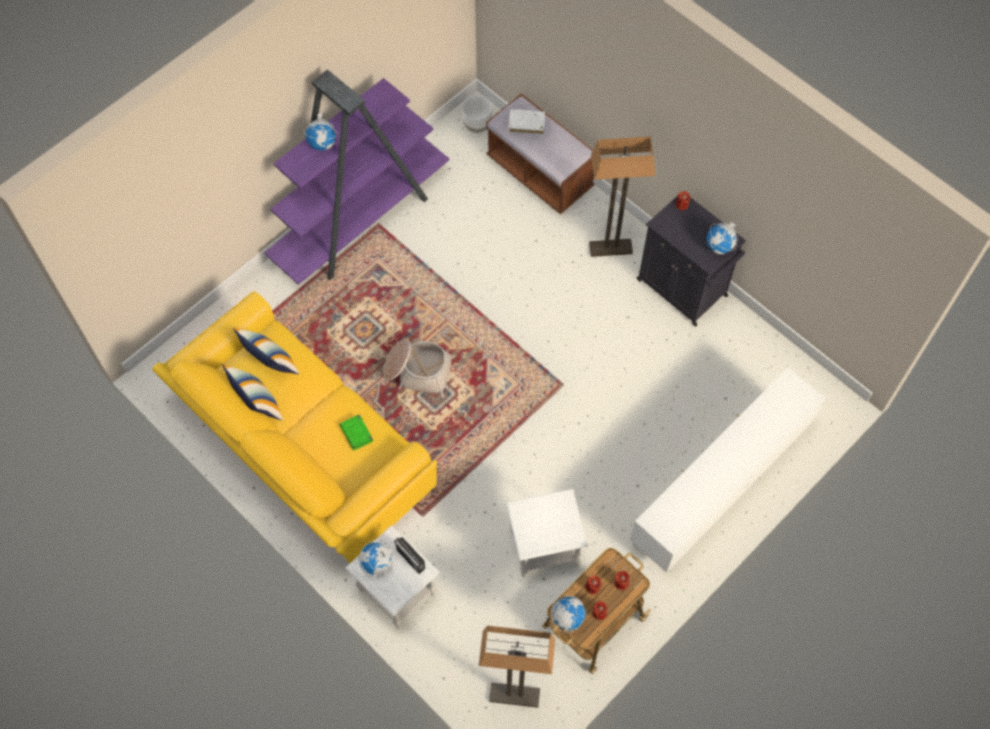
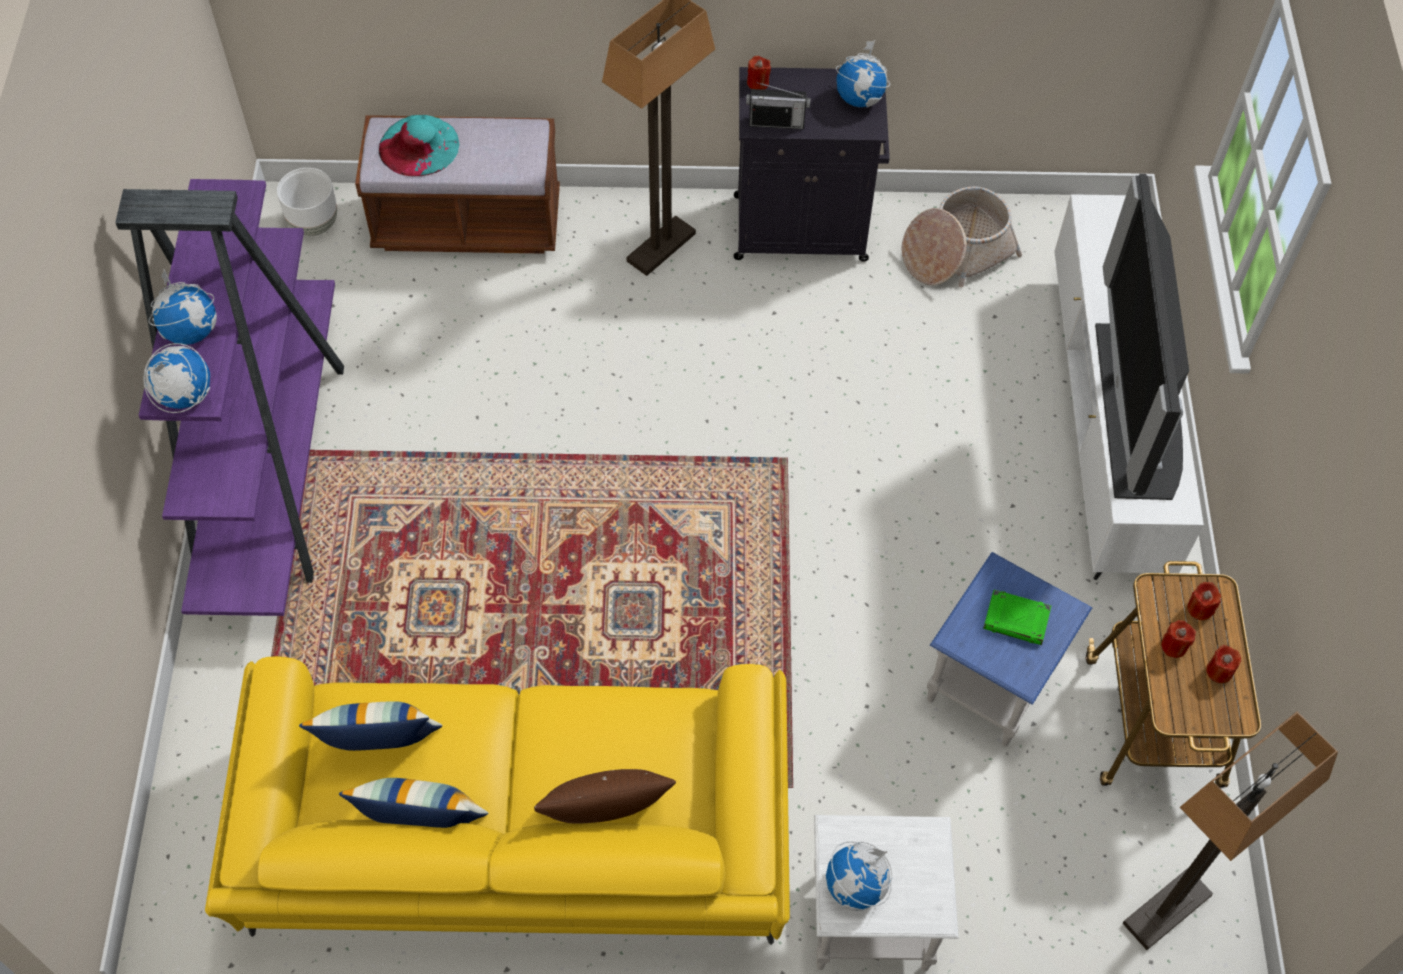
camera: 45 degrees left, 5 degrees down
green book [340,414,373,450] -> green book moved to [983,590,1051,645]
basket [383,339,454,398] -> basket moved to [901,186,1022,287]
radio [394,537,425,574] -> radio moved to [746,82,810,129]
white side table [506,489,588,578] -> blue side table [927,552,1092,747]
white book [509,109,545,135] -> turquoise hat [379,115,459,176]
globe [551,595,586,633] -> globe moved to [143,343,210,413]
none -> brown pillow [534,769,676,823]
none -> television [1095,174,1189,500]

